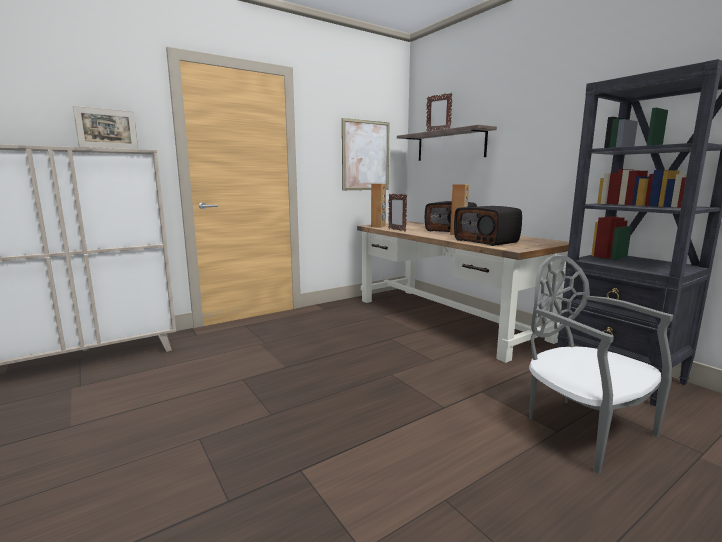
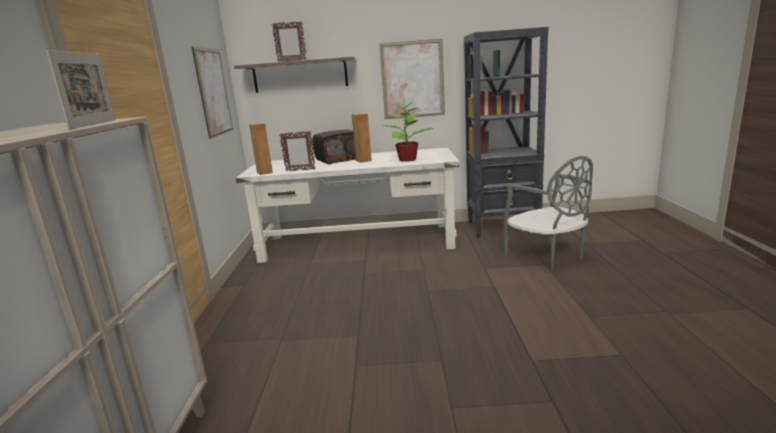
camera: 55 degrees left, 5 degrees up
brown desk [357,222,569,363] -> white desk [236,148,460,263]
radio [454,206,522,246] -> potted plant [383,100,433,162]
grey chair [529,255,673,474] -> grey chair turned 120 degrees counterclockwise [503,156,593,270]
none -> picture [380,39,445,119]

